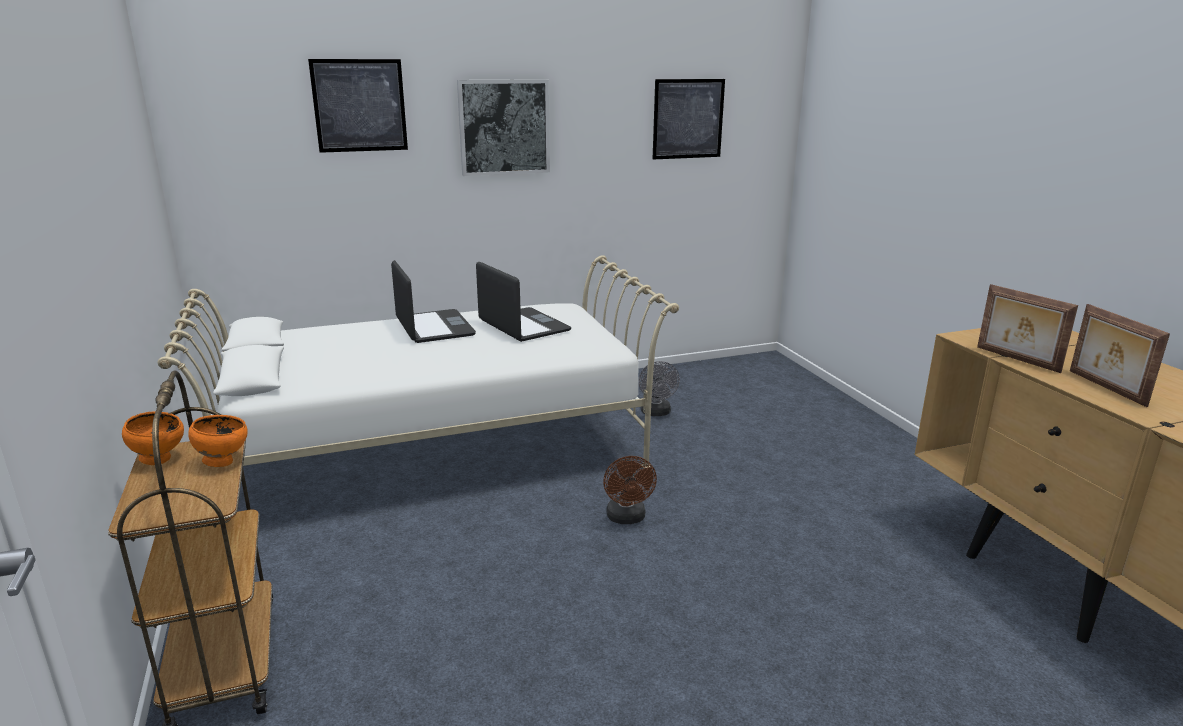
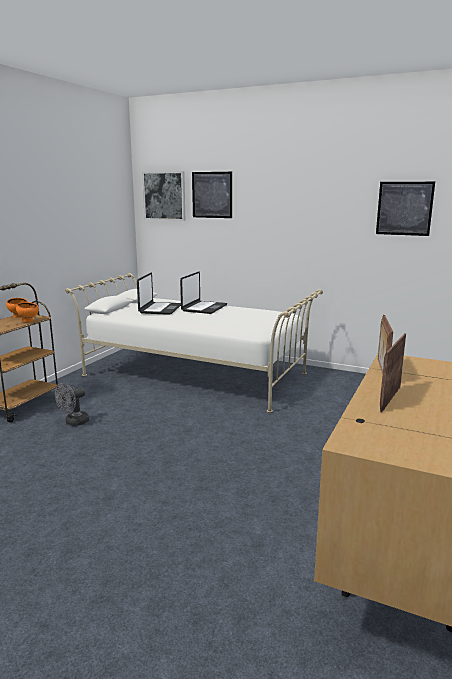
camera: 45 degrees right, 5 degrees down
picture [457,79,550,176] -> picture moved to [142,171,185,221]
laptop [476,262,571,342] -> laptop moved to [137,273,181,315]
brown fan [603,456,657,524] -> none
grey fan [639,361,680,416] -> grey fan moved to [55,383,90,426]

